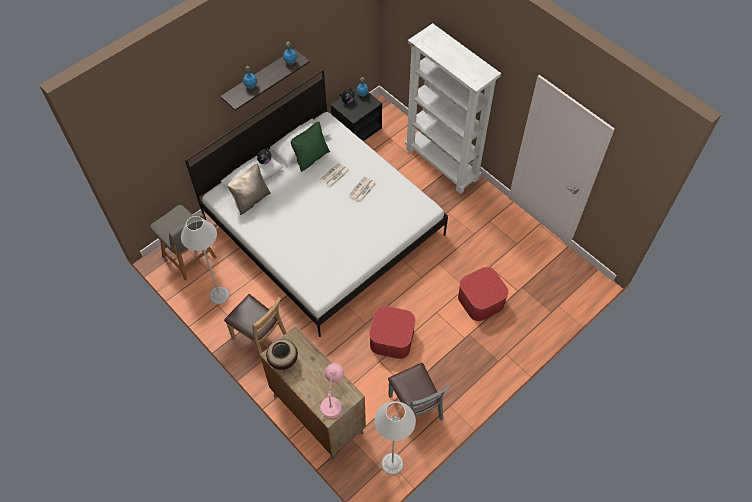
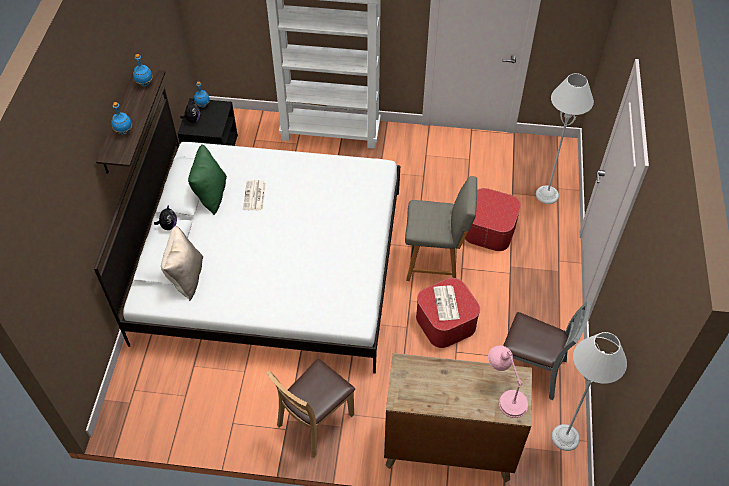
camera: 40 degrees left, 5 degrees down
grey chair [150,205,216,281] -> grey chair moved to [405,176,477,281]
grey floor lamp [181,216,229,304] -> grey floor lamp moved to [536,73,594,204]
brown chair [224,294,287,358] -> brown chair turned 135 degrees clockwise [266,359,355,458]
vase [266,339,298,370] -> none
newspaper [349,176,377,203] -> newspaper moved to [433,285,460,321]

